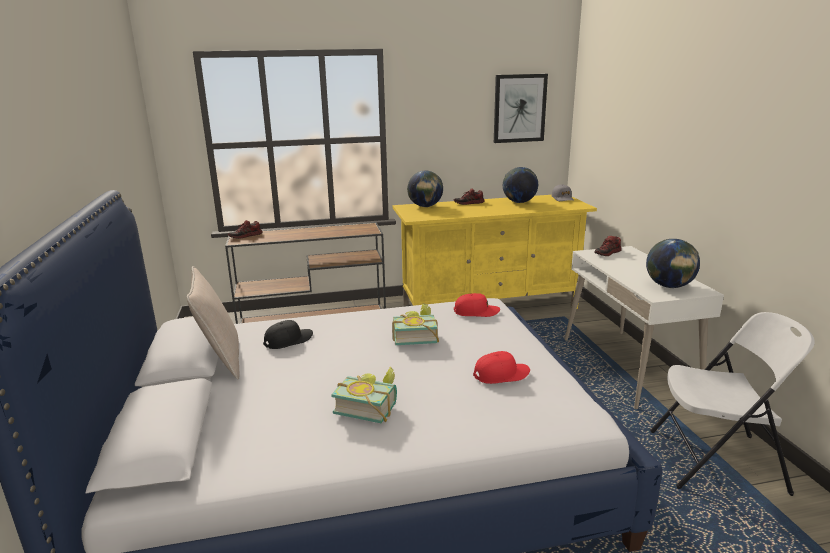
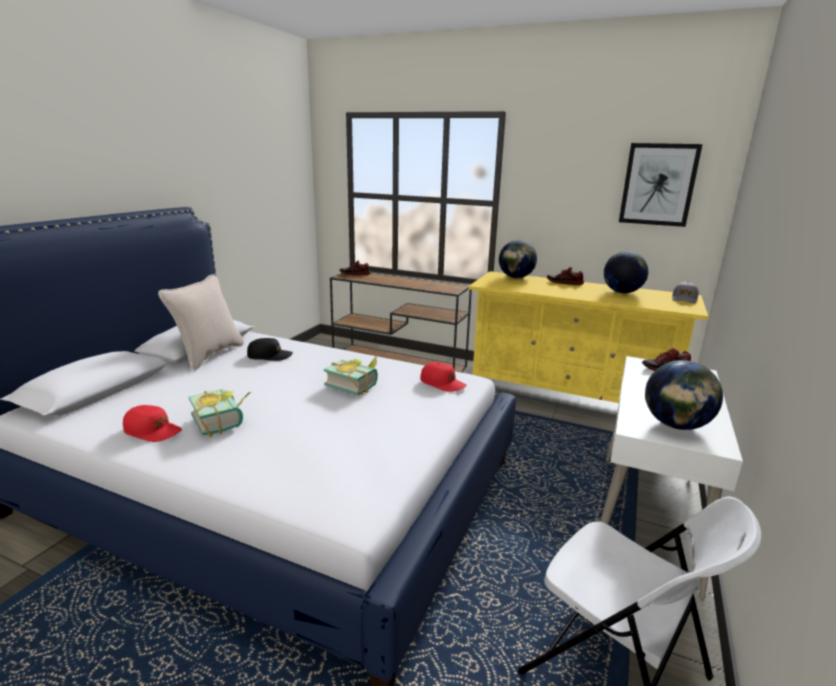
camera: 35 degrees right, 0 degrees up
red cap [473,351,530,384] -> red cap moved to [123,405,182,442]

